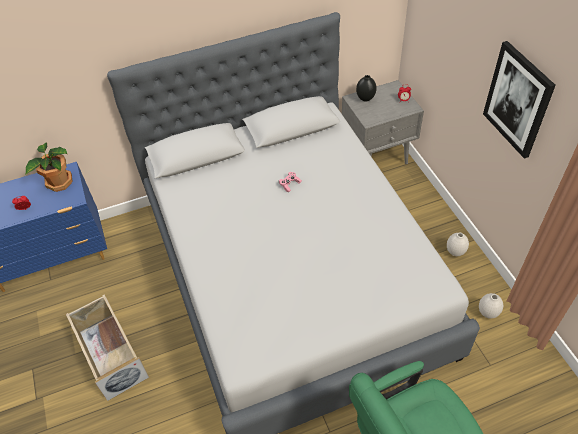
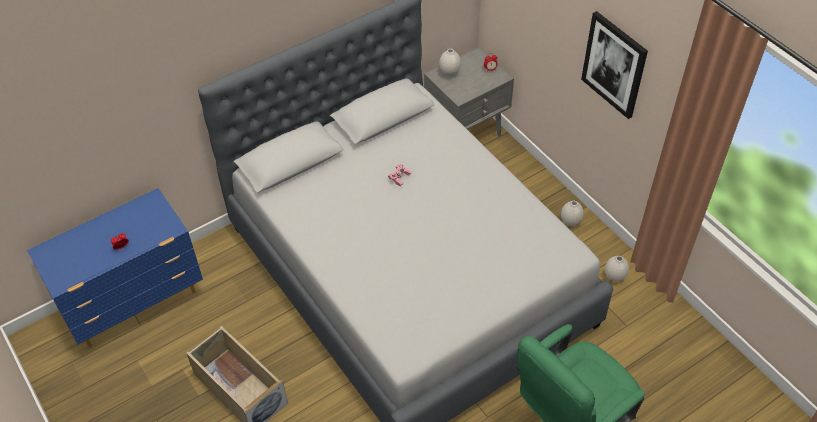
camera: 15 degrees left, 0 degrees up
potted plant [26,142,72,192] -> none
black vase [356,75,376,102] -> white vase [439,49,461,76]

